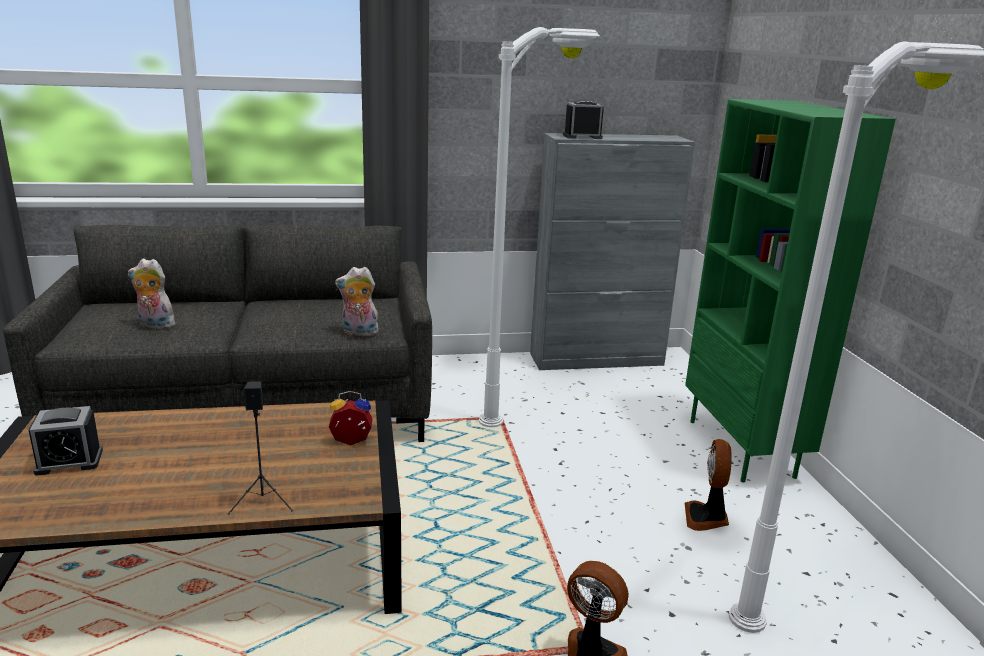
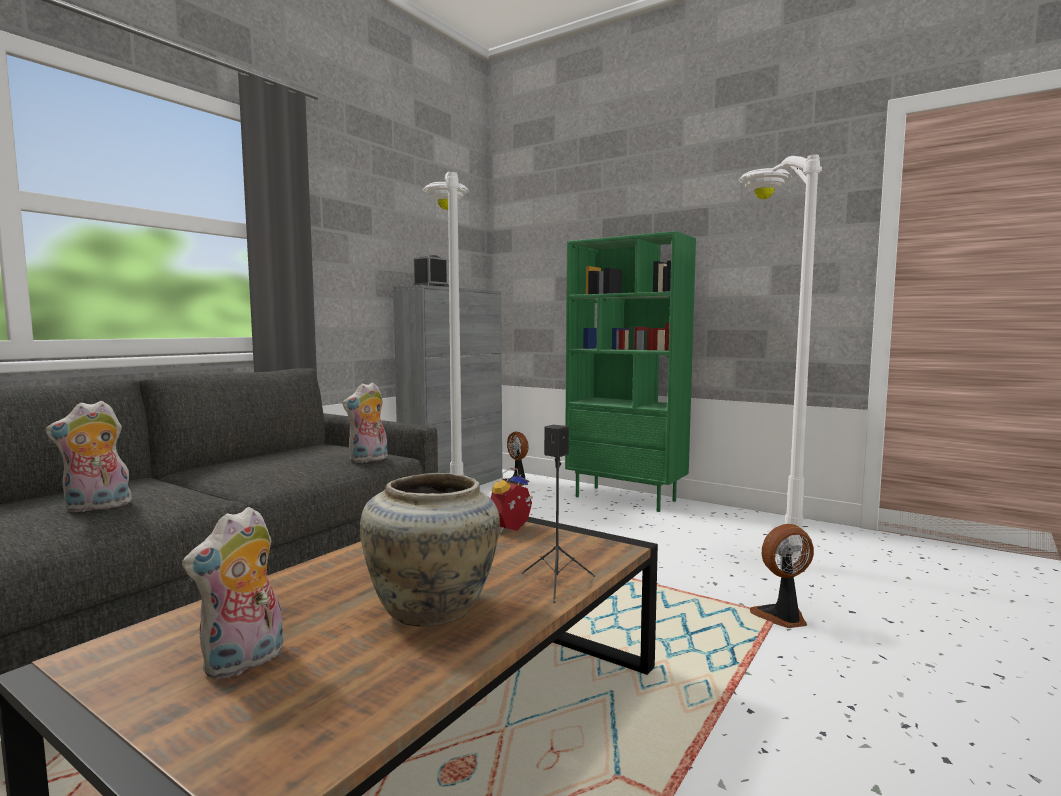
camera: 45 degrees left, 15 degrees down
alarm clock [29,406,103,475] -> plush toy [182,507,283,679]
fan [685,439,732,531] -> fan moved to [503,431,529,486]
none -> beige vase [360,473,500,627]

